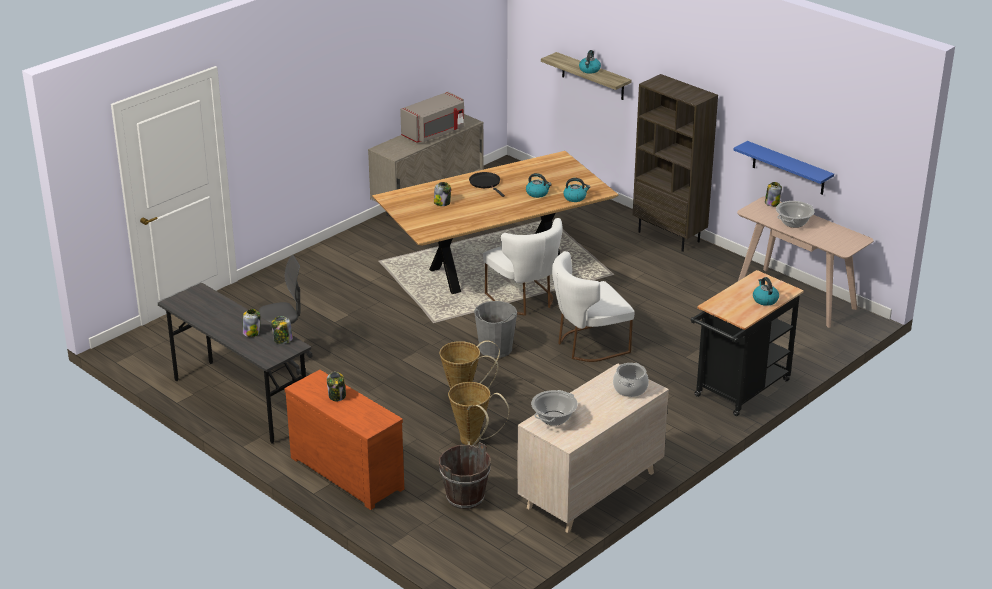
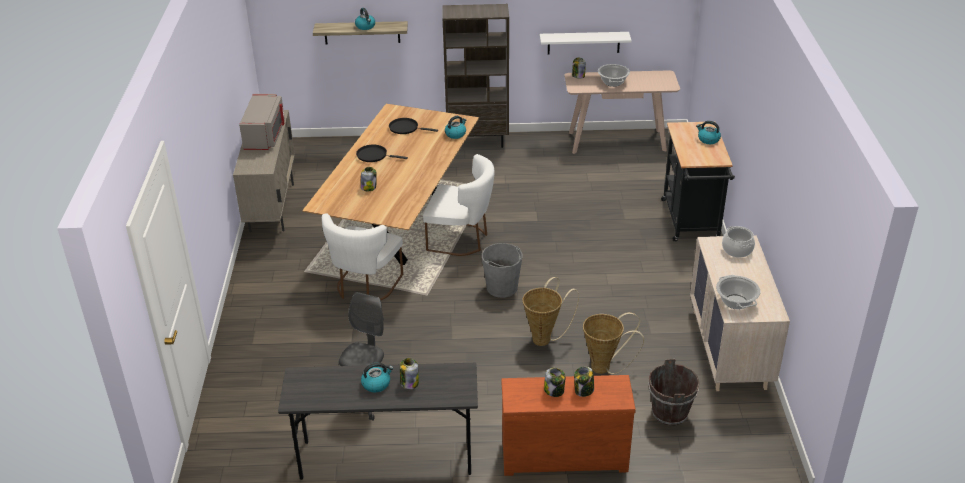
camera: 45 degrees left, 5 degrees up
jar [271,316,293,344] -> jar moved to [574,366,594,397]
kettle [526,173,552,198] -> kettle moved to [361,362,393,392]
white chair [552,251,634,362] -> white chair moved to [322,213,403,300]
blue shelf [733,141,834,195] -> white shelf [540,32,632,54]
none -> black frying pan [389,118,438,134]

